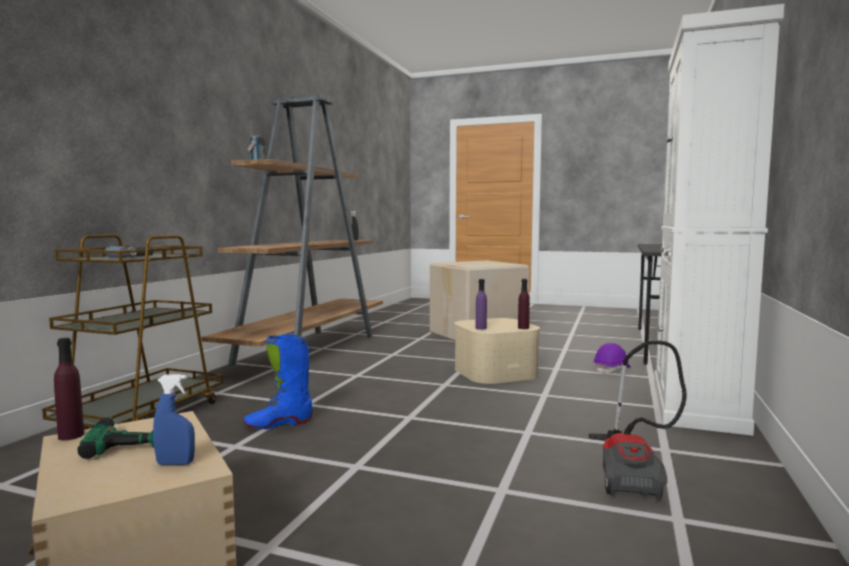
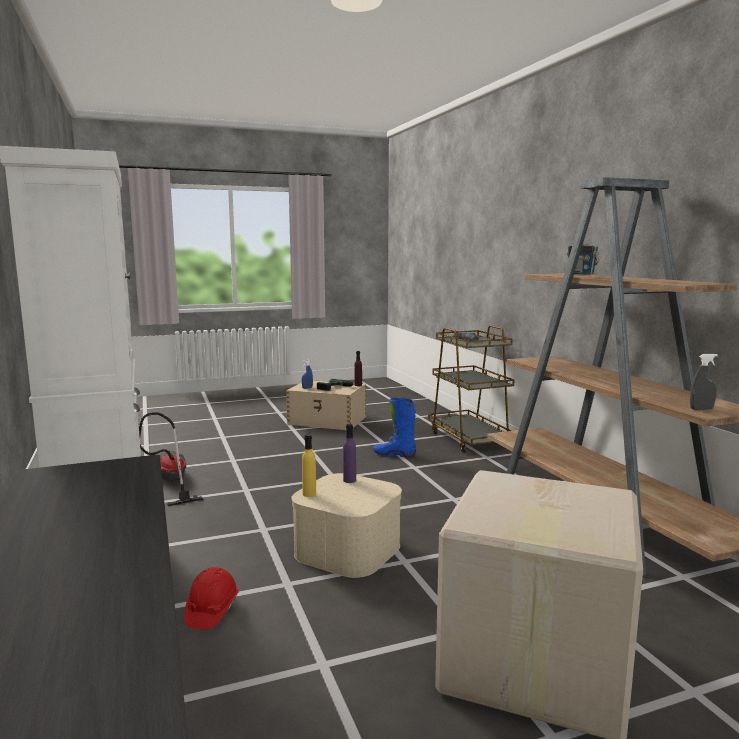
camera: 140 degrees right, 5 degrees up
blue boot [243,334,313,429] -> blue boot turned 105 degrees counterclockwise [373,398,416,457]
purple bottle [518,279,530,329] -> yellow bottle [302,434,316,497]
purple hard hat [593,343,631,374] -> red hard hat [184,567,239,629]

